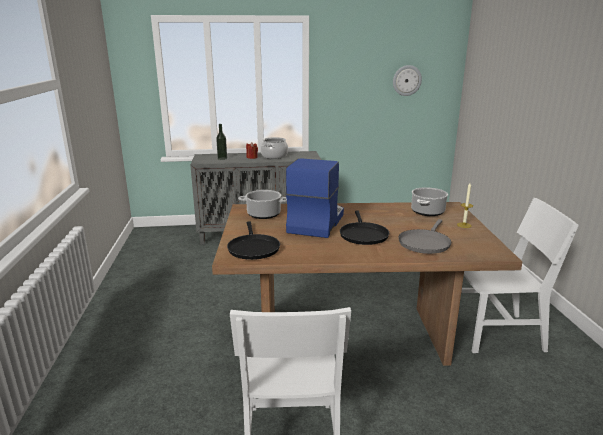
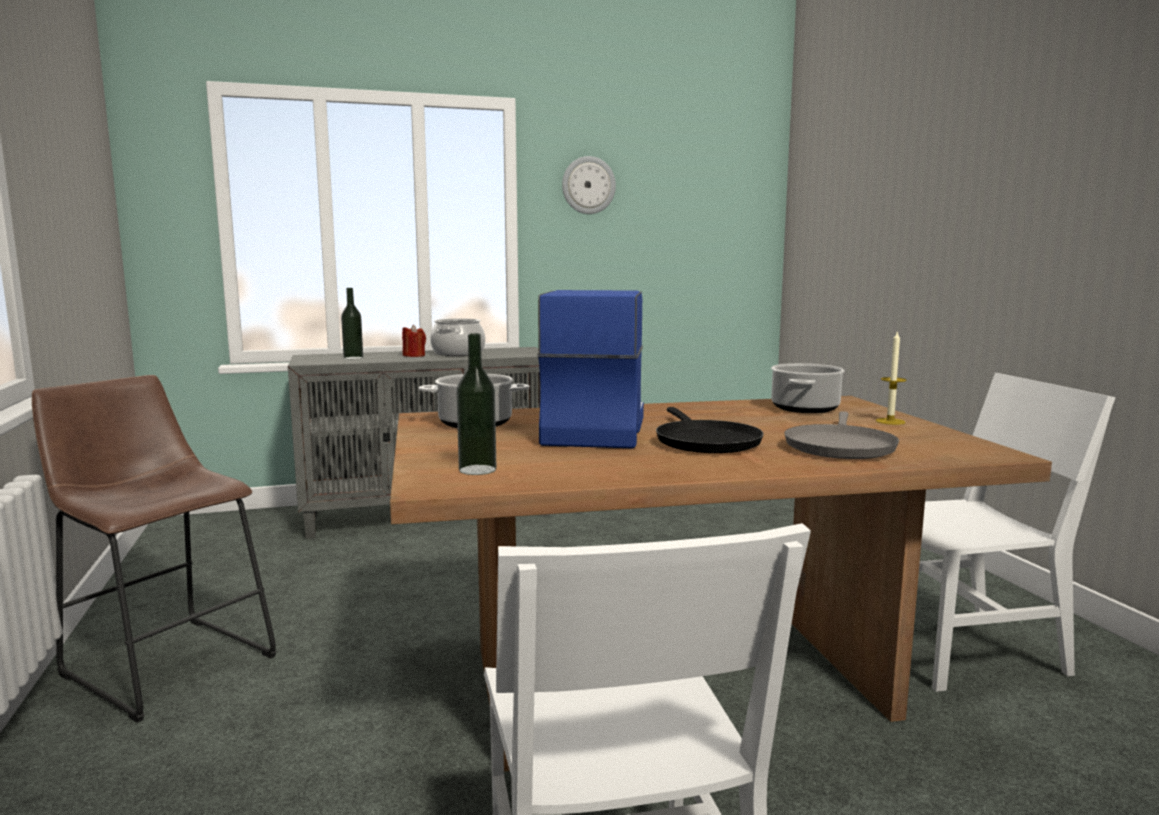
camera: 10 degrees left, 10 degrees down
black frying pan [227,221,280,260] -> bottle [456,333,497,475]
wall clock [393,65,422,96] -> wall clock moved to [562,156,616,214]
none -> brown stool [32,375,276,723]

